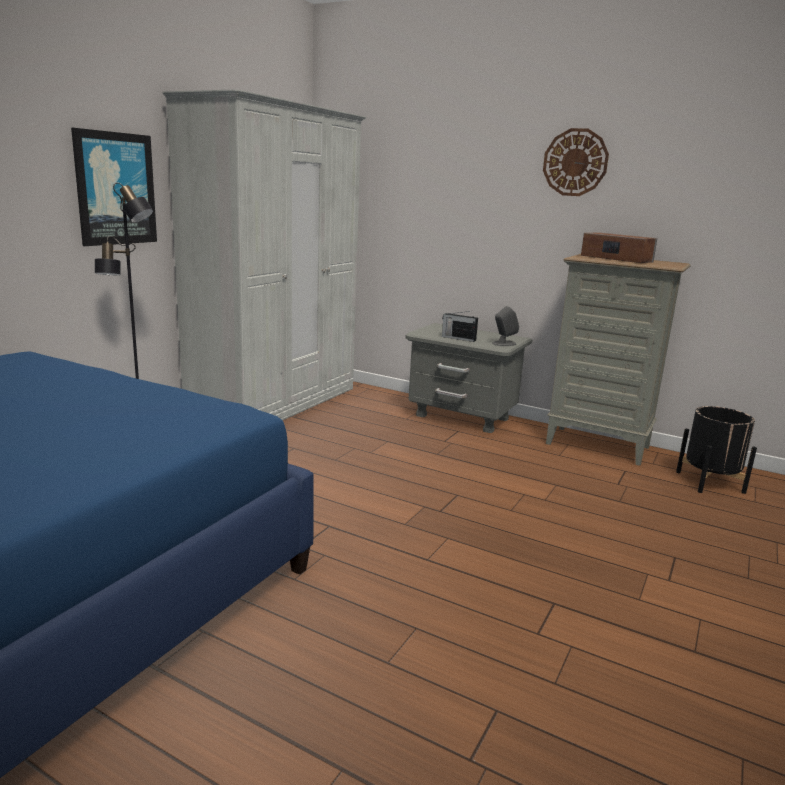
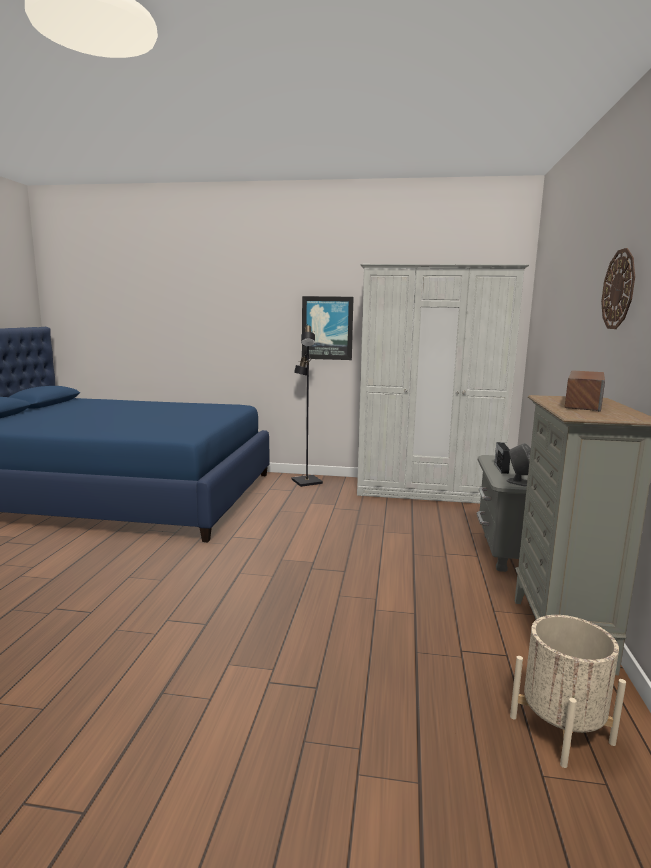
camera: 70 degrees right, 5 degrees down
black planter [676,406,757,494] -> beige planter [510,615,626,768]

